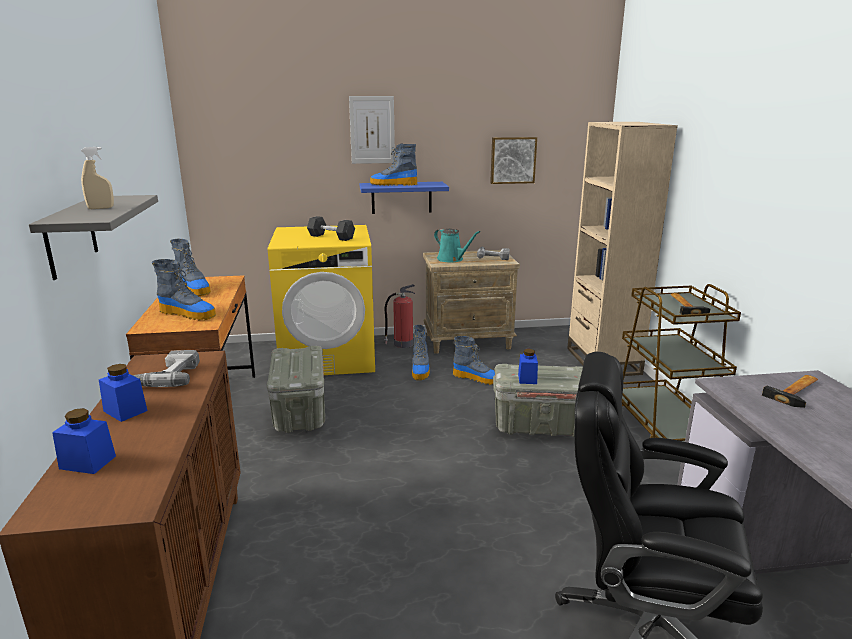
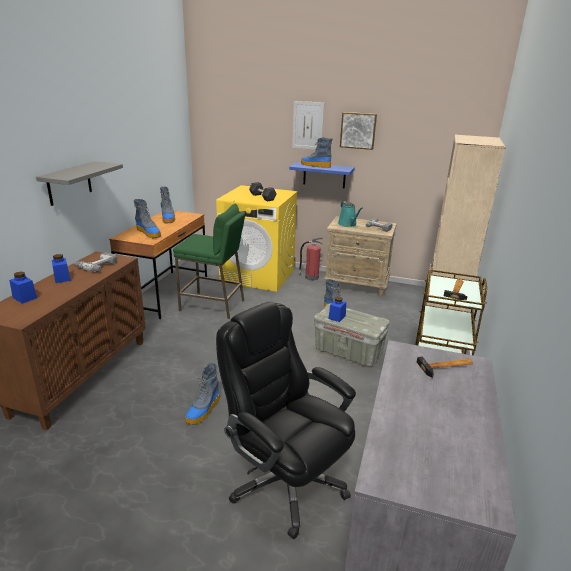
camera: 25 degrees right, 5 degrees up
beige spray bottle [81,147,114,209] -> none
grey storage box [267,346,325,433] -> green stool [173,204,245,319]
boot [412,325,430,380] -> boot moved to [185,363,220,425]
picture [490,137,537,184] -> picture moved to [340,112,377,150]

